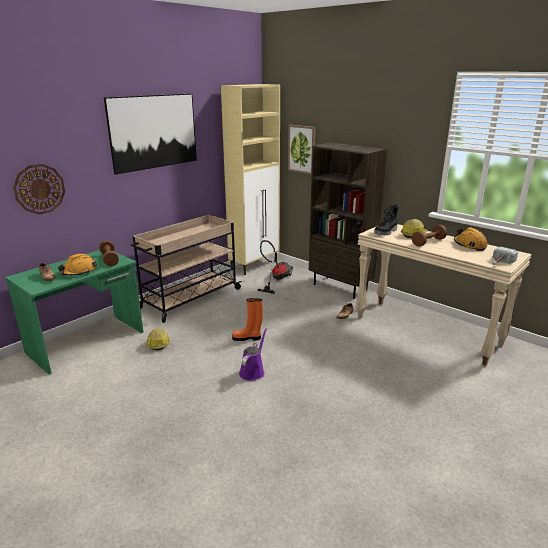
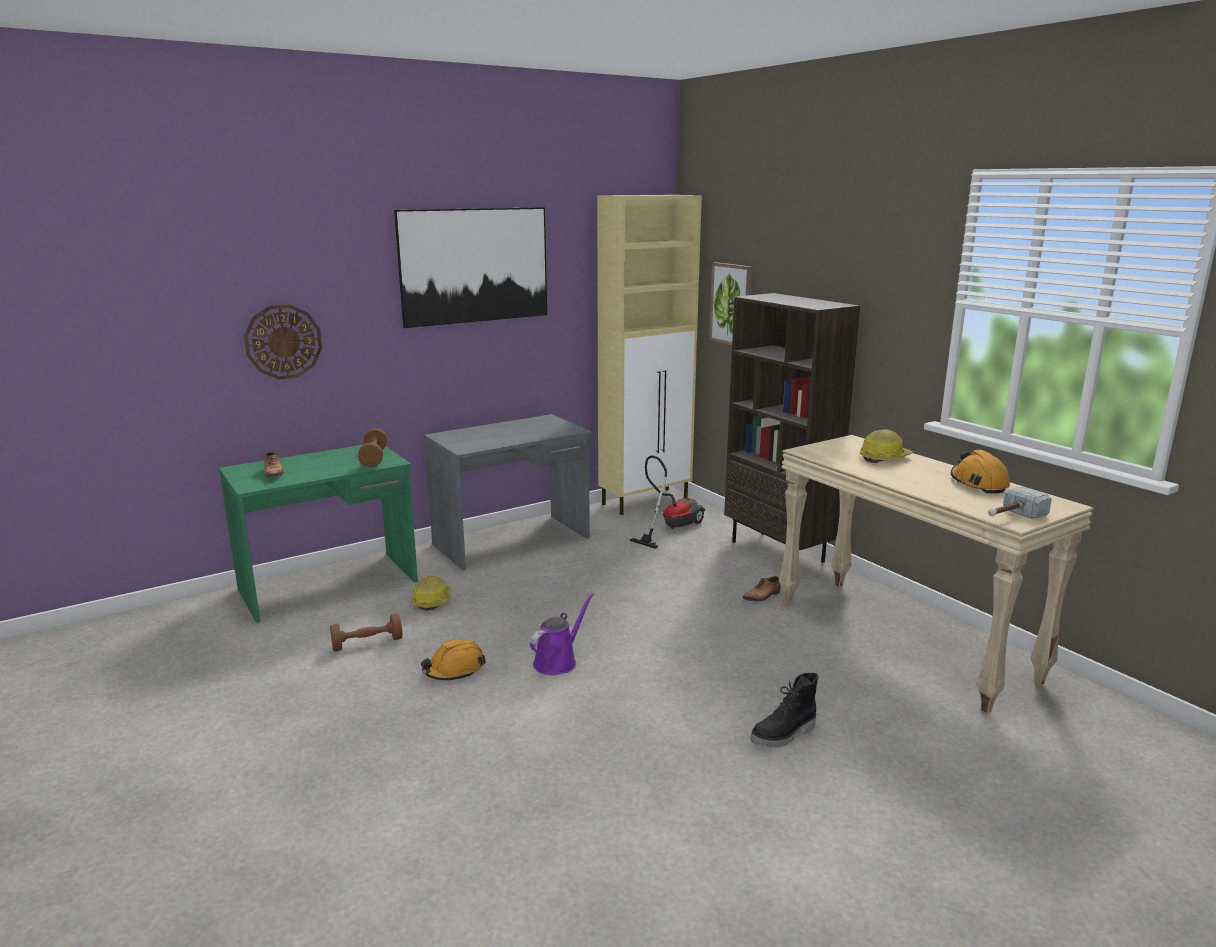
camera: 15 degrees right, 5 degrees down
orange hard hat [58,254,97,275] -> orange hard hat moved to [421,639,486,680]
beige cart [131,215,242,323] -> grey desk [424,414,592,570]
orange boot [232,298,263,341] -> none
black boot [374,204,399,235] -> black boot moved to [750,673,819,747]
brown dumbbell [412,225,447,247] -> brown dumbbell moved to [330,613,402,651]

